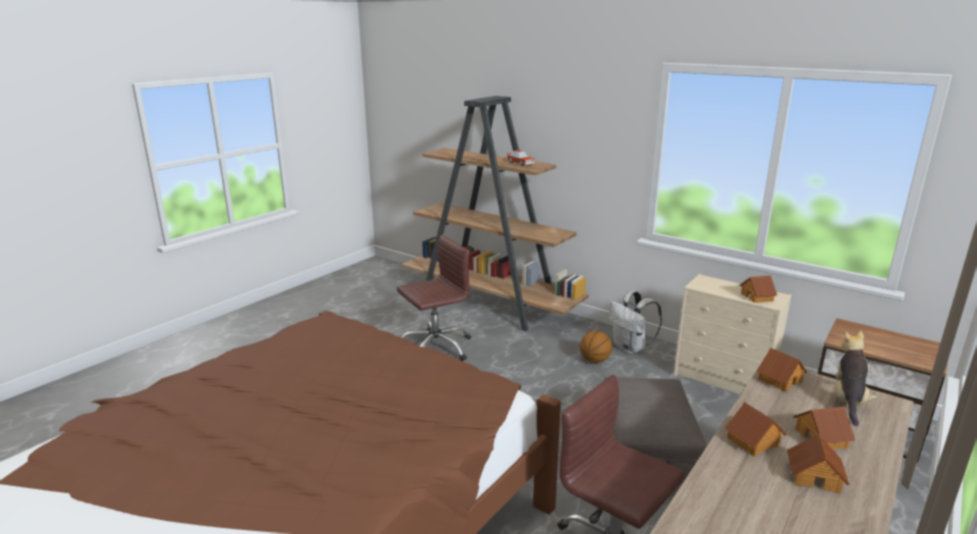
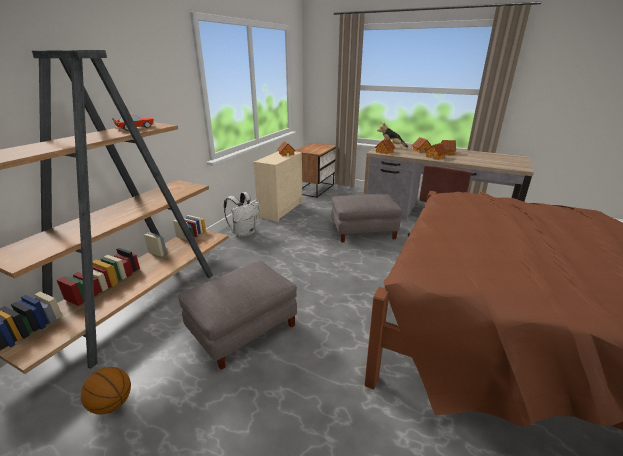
camera: 100 degrees left, 5 degrees up
brown office chair [397,235,471,361] -> grey ottoman [178,261,297,370]
basketball [580,331,612,363] -> basketball moved to [81,367,131,415]

